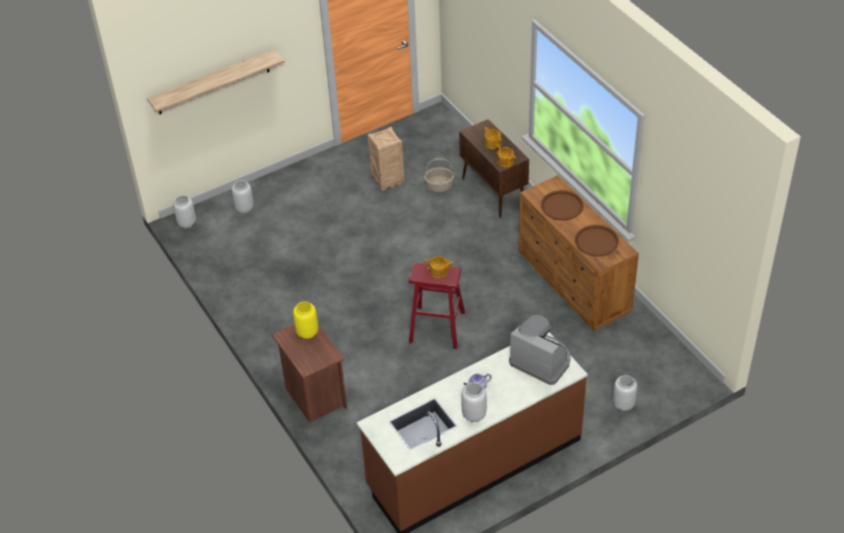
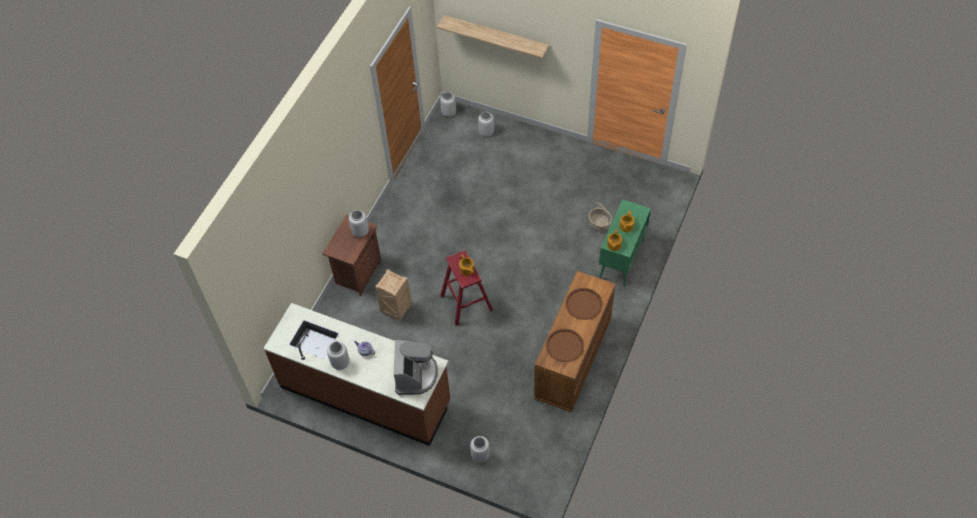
camera: 55 degrees right, 10 degrees up
yellow vase [293,302,318,339] -> grey vase [349,210,369,237]
crate [368,127,404,191] -> crate moved to [375,269,412,321]
brown cabinet [459,119,529,218] -> green cabinet [599,199,651,287]

